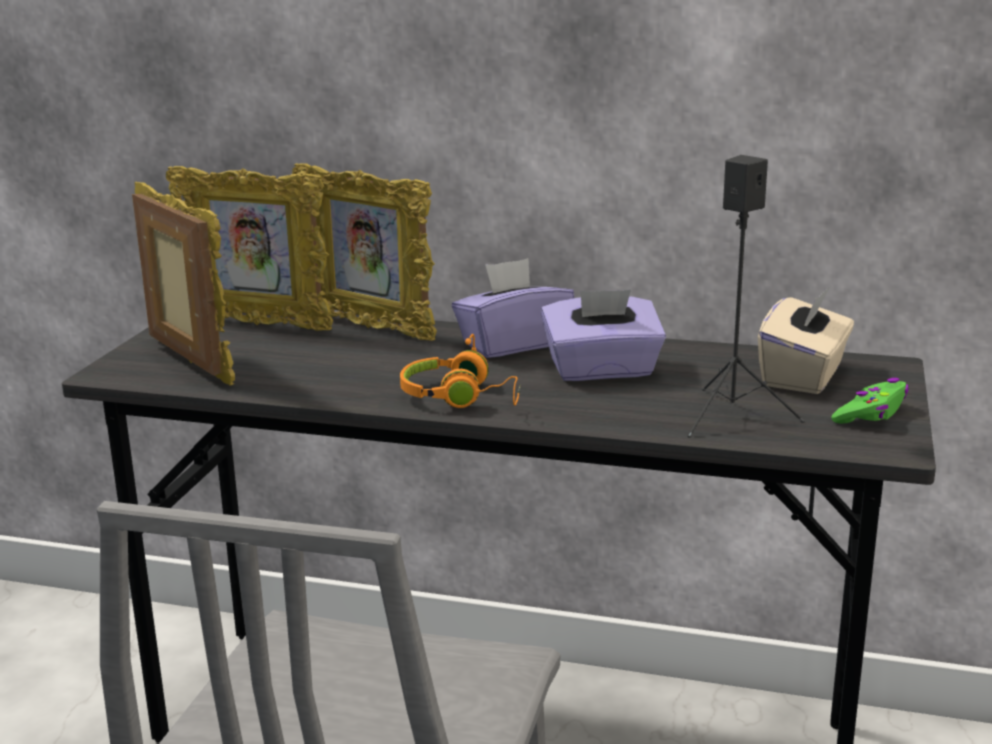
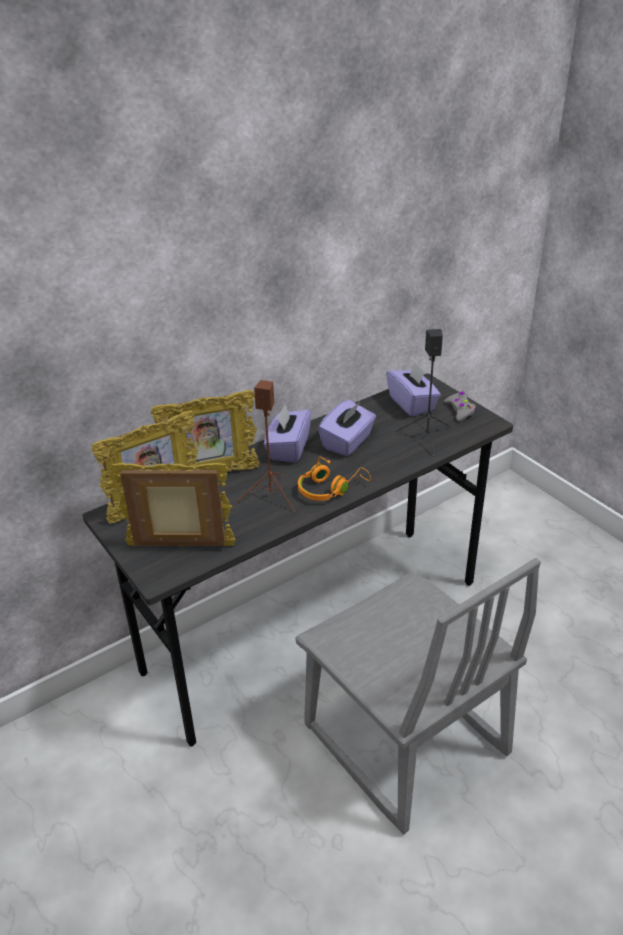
camera: 50 degrees left, 15 degrees up
beige tissue box [758,287,854,394] -> purple tissue box [386,361,441,416]
green game controller [831,378,908,424] -> grey game controller [444,392,476,421]
none -> brown speaker [236,380,296,513]

